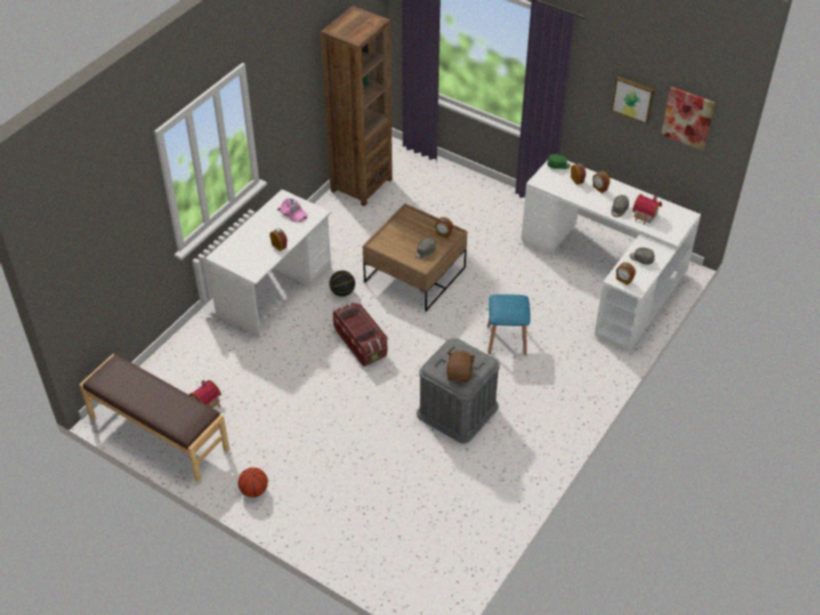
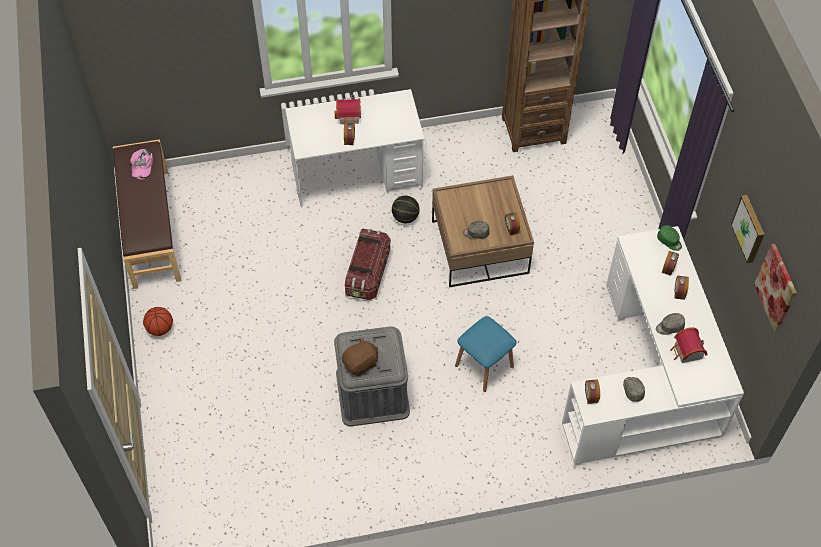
camera: 45 degrees right, 10 degrees up
toy house [189,380,221,408] -> toy house moved to [335,95,361,124]
pink cap [277,198,307,222] -> pink cap moved to [130,149,153,180]

